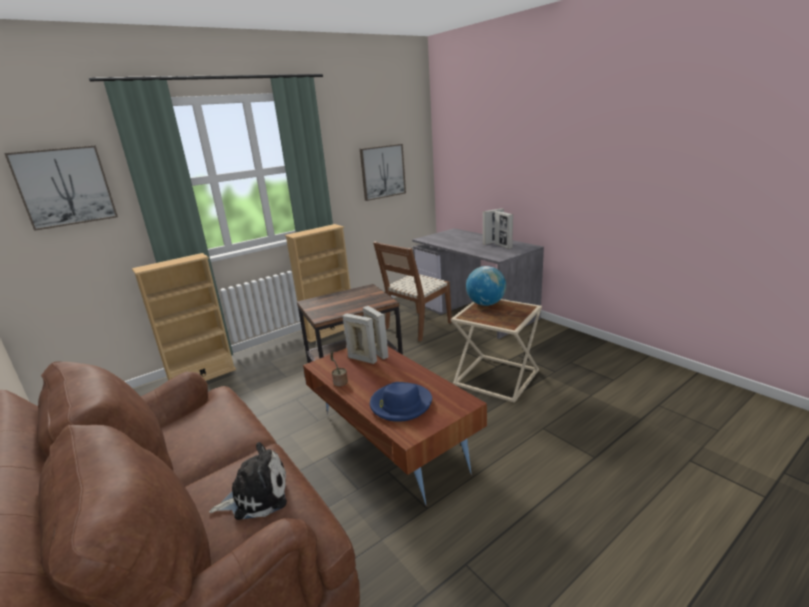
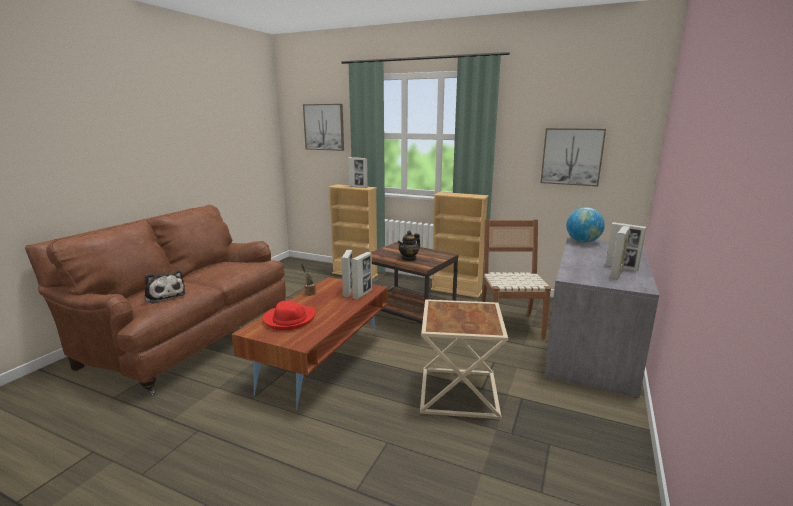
camera: 60 degrees right, 5 degrees down
blue hat [370,382,432,422] -> red hat [263,300,315,330]
chair [373,241,452,341] -> chair turned 75 degrees clockwise [481,220,551,340]
globe [466,266,506,306] -> globe moved to [566,207,605,243]
none -> picture frame [348,157,368,188]
none -> teapot [398,230,420,261]

